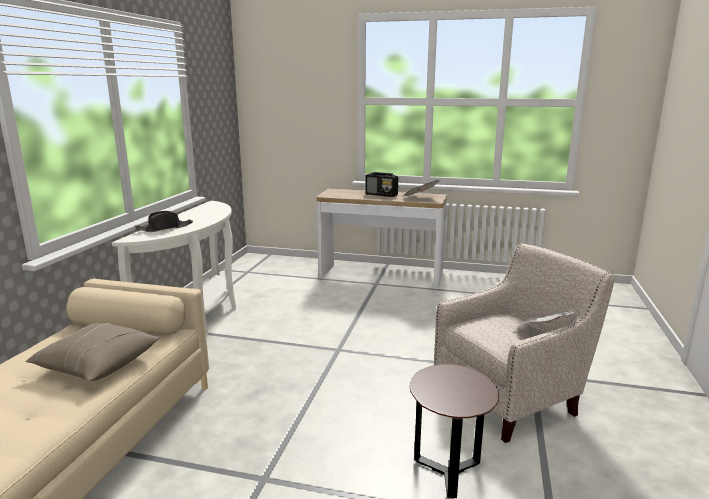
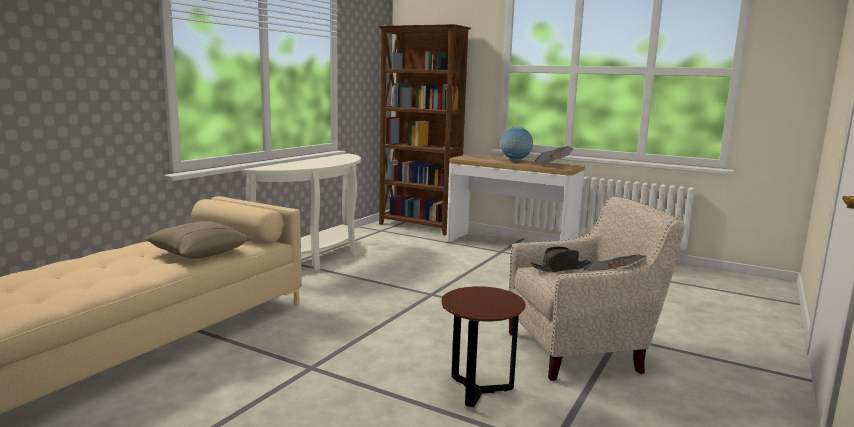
camera: 15 degrees right, 5 degrees down
black hat [134,211,193,232] -> black hat moved to [530,246,591,273]
radio [365,172,398,197] -> globe [500,126,533,162]
none -> brown bookcase [378,24,471,235]

